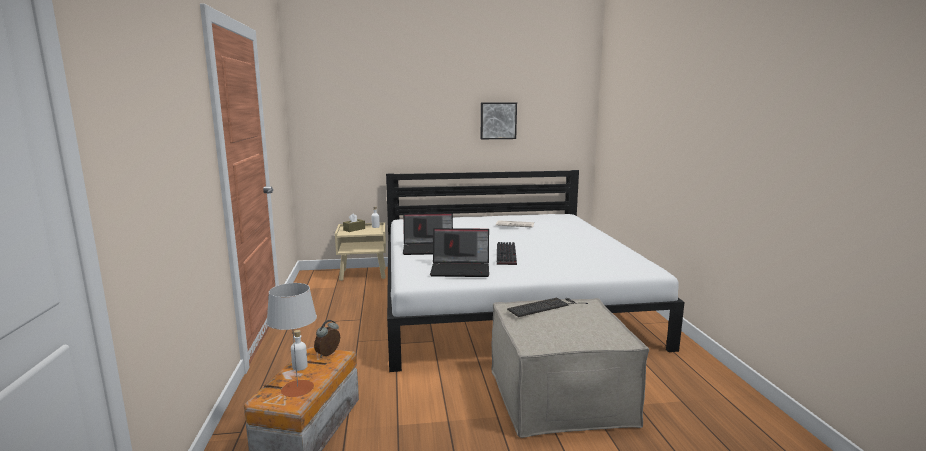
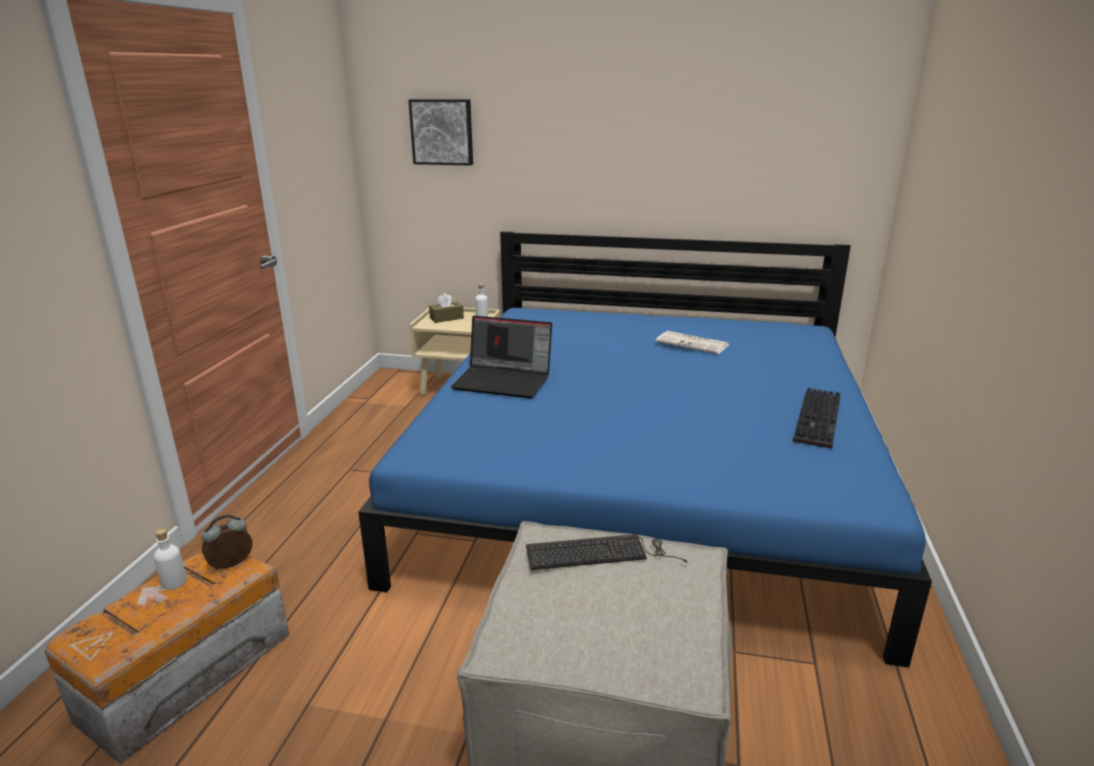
camera: 20 degrees right, 10 degrees up
grey table lamp [267,283,317,397] -> none
white bed [386,170,684,372] -> blue bed [358,231,932,667]
laptop [430,228,489,277] -> none
picture [481,103,517,139] -> picture moved to [408,99,473,166]
keyboard [497,242,517,265] -> keyboard moved to [793,388,840,449]

